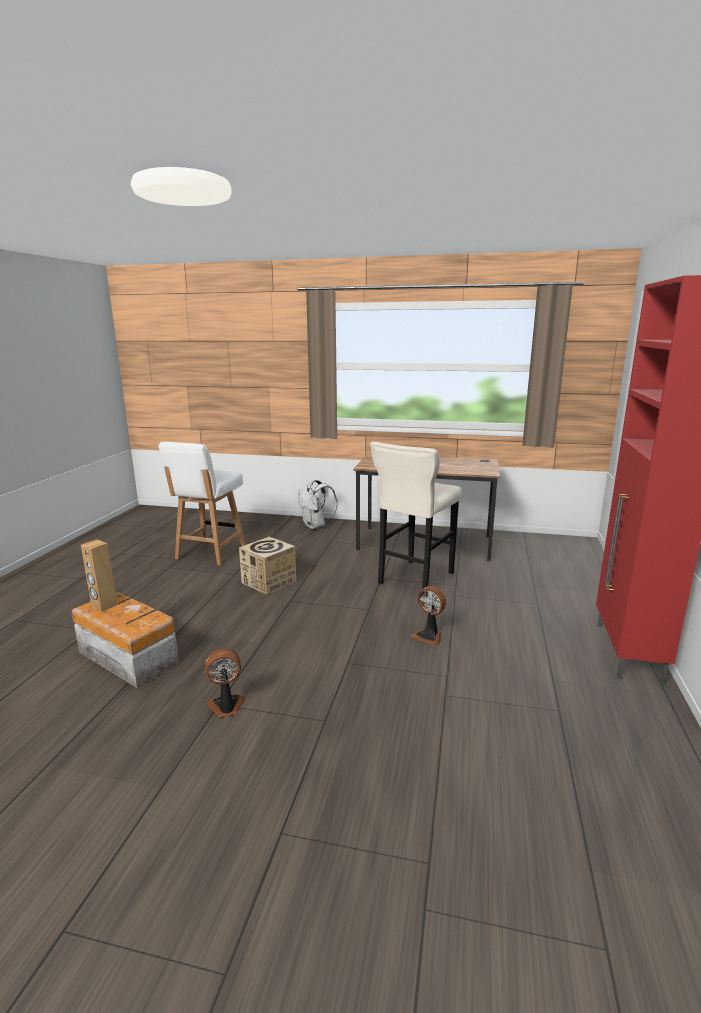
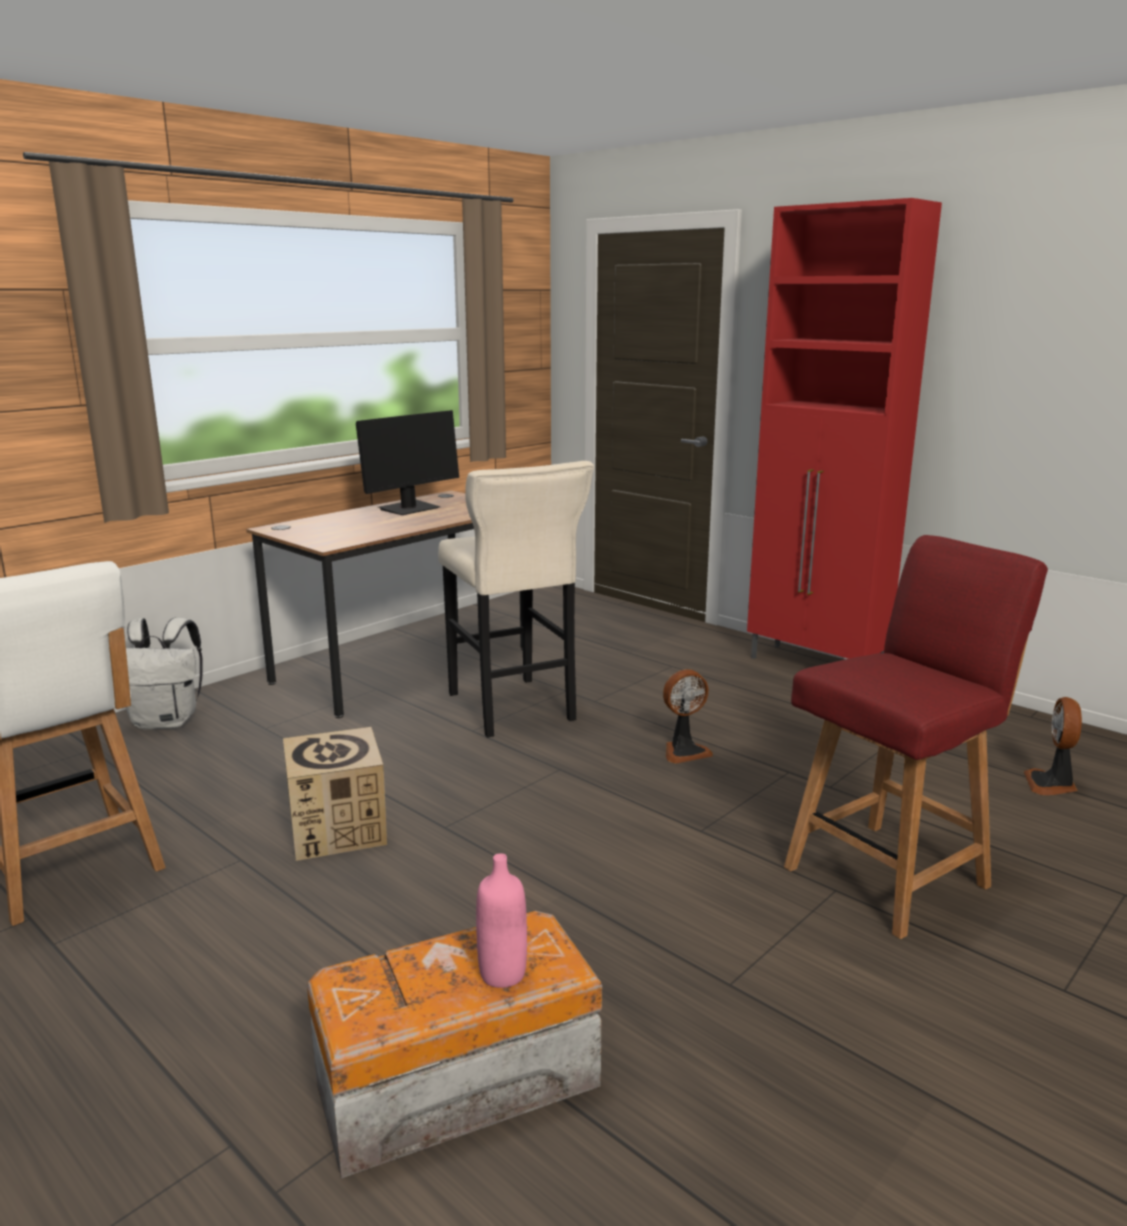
camera: 60 degrees left, 0 degrees up
brown speaker [81,539,117,612] -> none
fan [205,649,245,717] -> fan moved to [1024,697,1082,795]
none -> monitor [356,410,459,515]
none -> pink bottle [476,853,527,988]
none -> red chair [784,535,1048,939]

